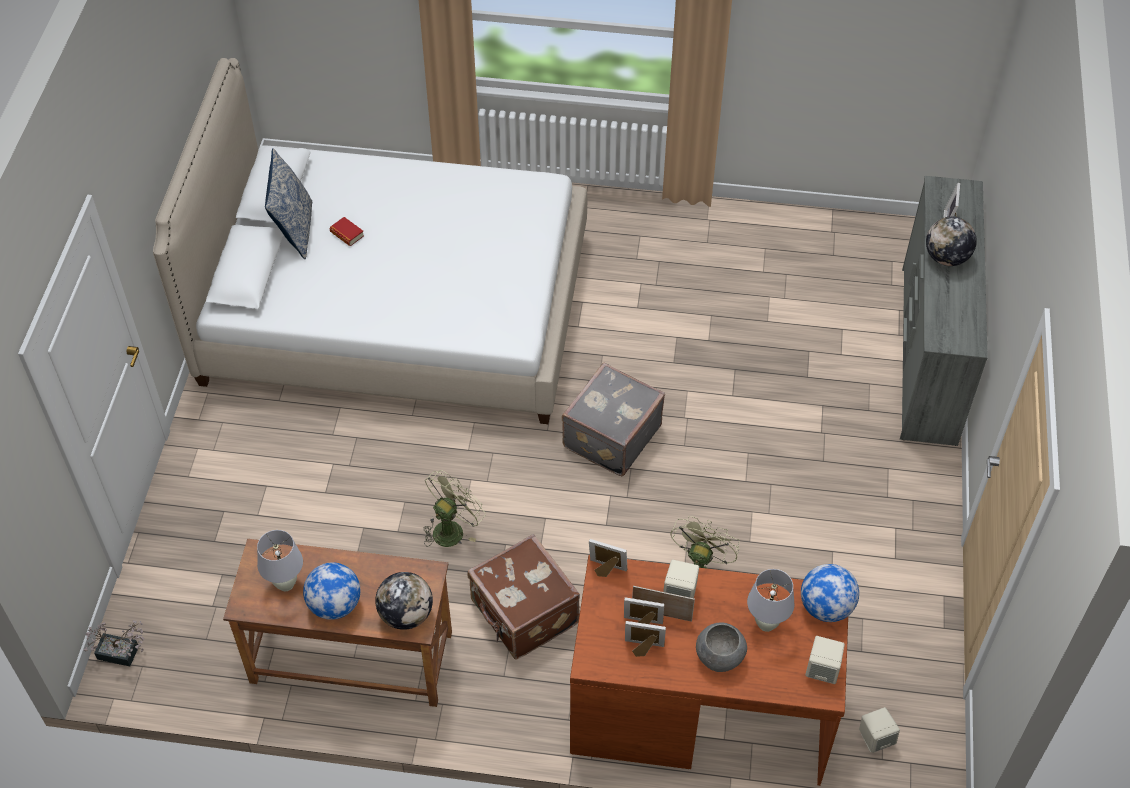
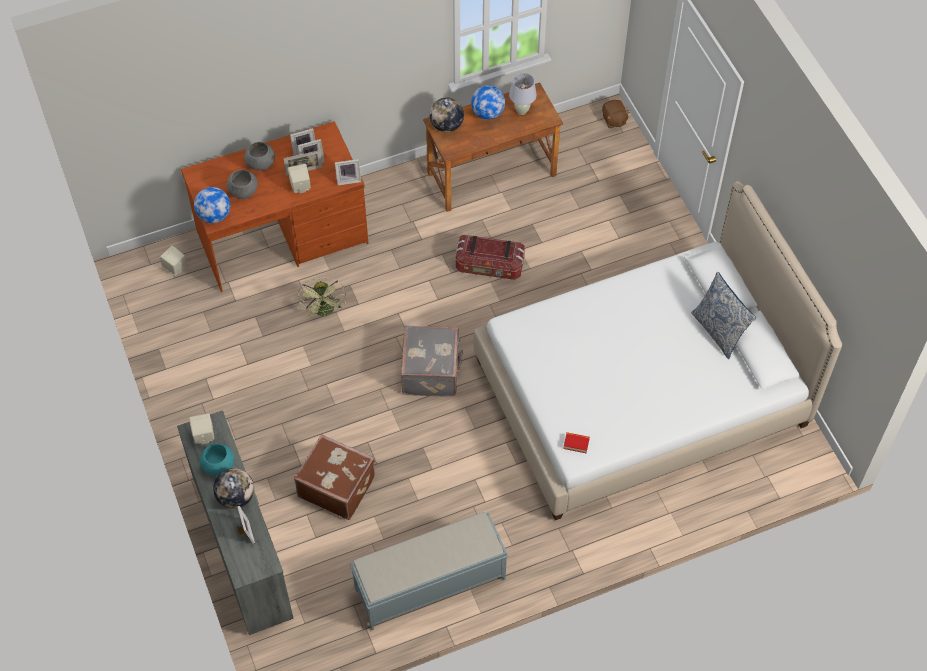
camera: 150 degrees right, 5 degrees up
potted plant [84,620,144,666] -> brown plush toy [602,100,630,128]
book [330,217,364,246] -> book moved to [563,432,590,453]
green fan [423,470,486,547] -> storage box [455,235,525,280]
brown suitcase [467,534,580,659] -> brown suitcase moved to [294,434,375,520]
white table lamp [747,569,795,632] -> grey bowl [227,169,258,199]
beige speaker [805,636,845,684] -> beige speaker moved to [189,413,214,444]
none -> turquoise bowl [200,443,234,476]
none -> grey bench [350,512,509,630]

